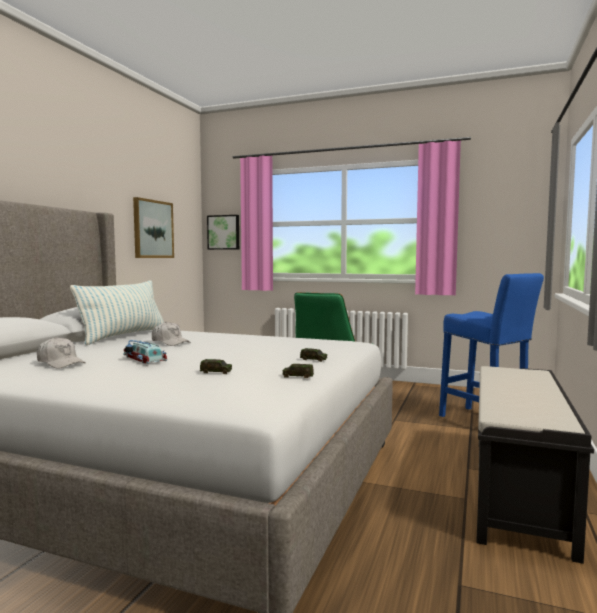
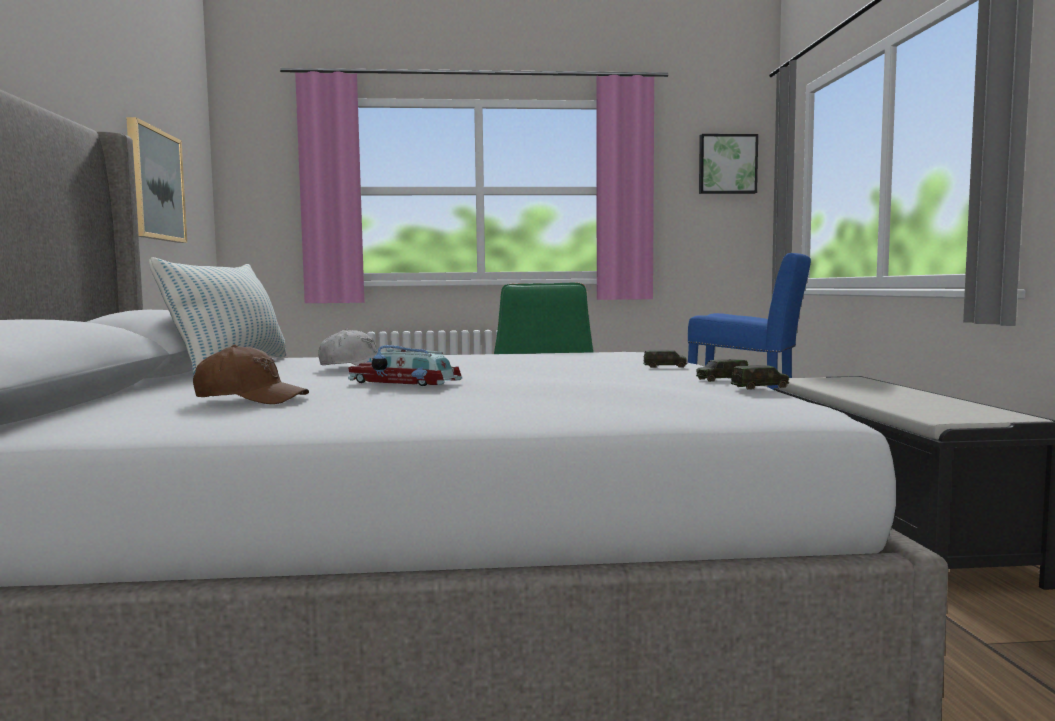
camera: 25 degrees left, 0 degrees up
white cap [37,337,86,369] -> brown cap [193,345,309,404]
toy car [200,359,232,374] -> toy car moved to [731,365,789,390]
picture [207,215,239,250] -> picture moved to [699,134,758,194]

